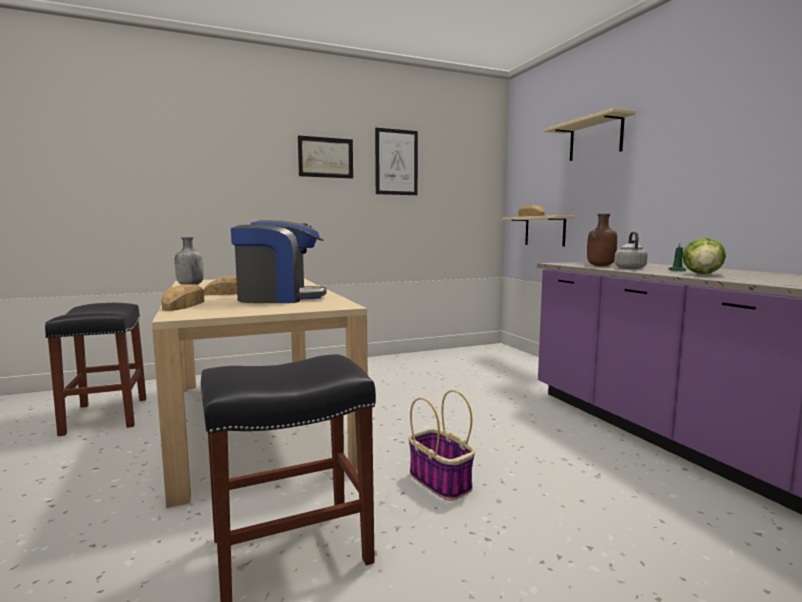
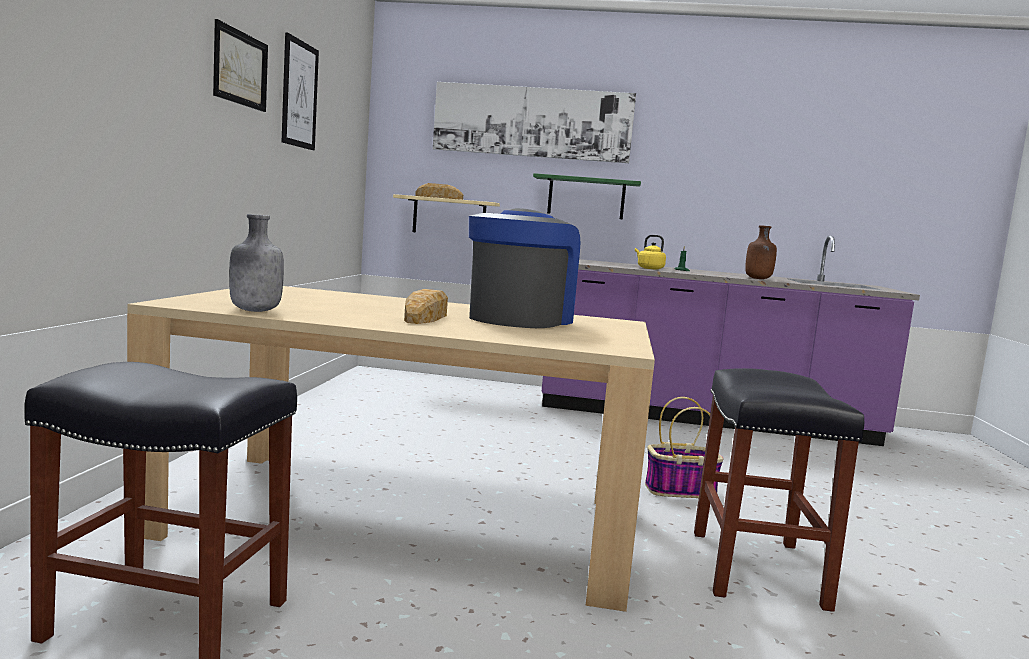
camera: 60 degrees left, 0 degrees up
bread [161,285,205,311] -> none
beige shelf [543,108,636,161] -> picture [433,82,636,163]
brown bottle [587,214,617,266] -> brown bottle moved to [745,225,777,279]
grey kettle [614,232,648,269] -> yellow kettle [635,235,666,270]
lettuce [682,238,726,274] -> none
none -> green shelf [533,173,641,219]

